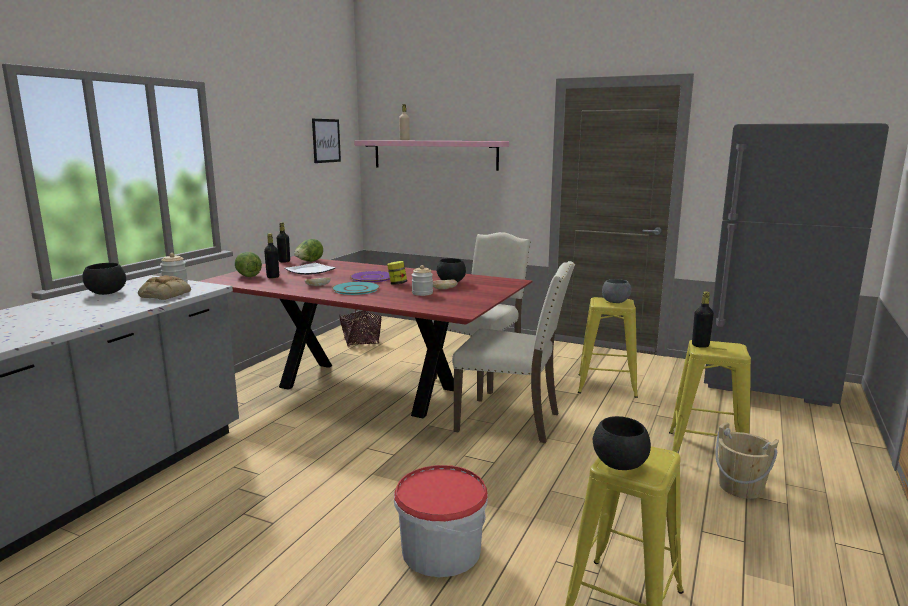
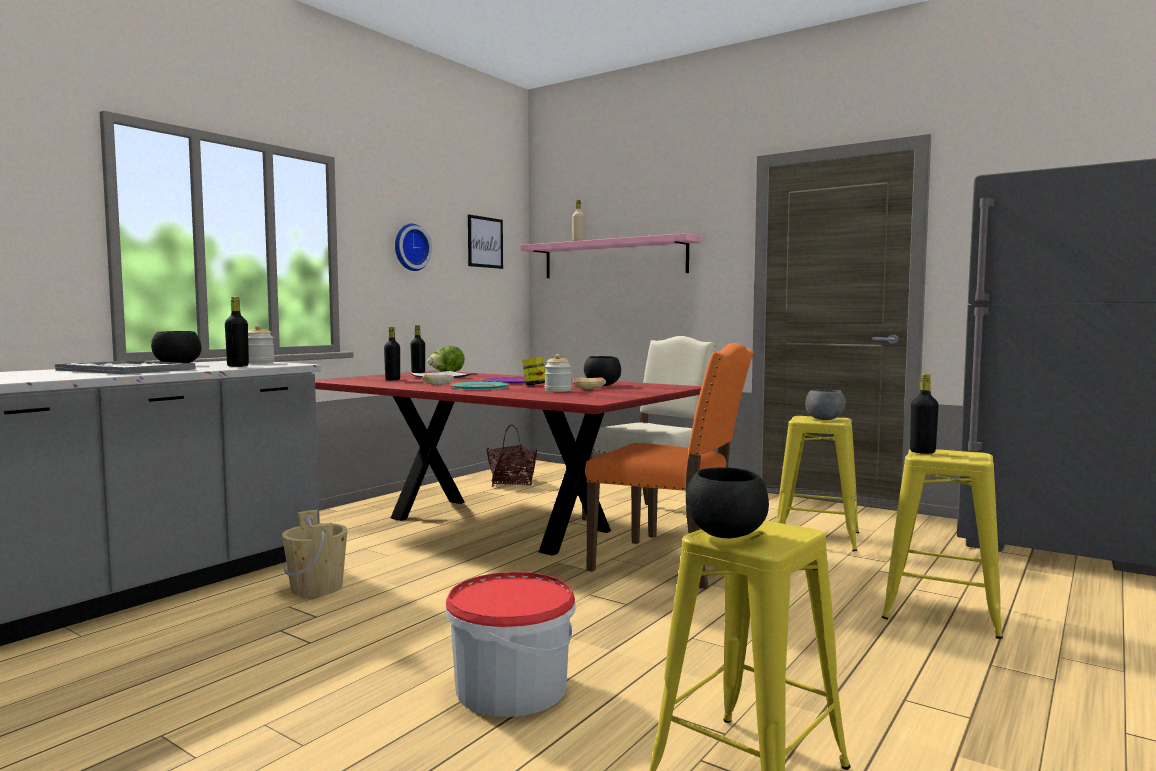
camera: 10 degrees right, 10 degrees down
bread [138,275,191,300] -> black bottle [225,297,249,367]
lettuce [235,252,262,277] -> none
beige chair [452,261,575,443] -> orange chair [585,343,754,589]
beige bucket [715,422,779,499] -> beige bucket moved to [282,510,348,597]
none -> tray [55,360,196,374]
none -> wall clock [395,224,432,271]

